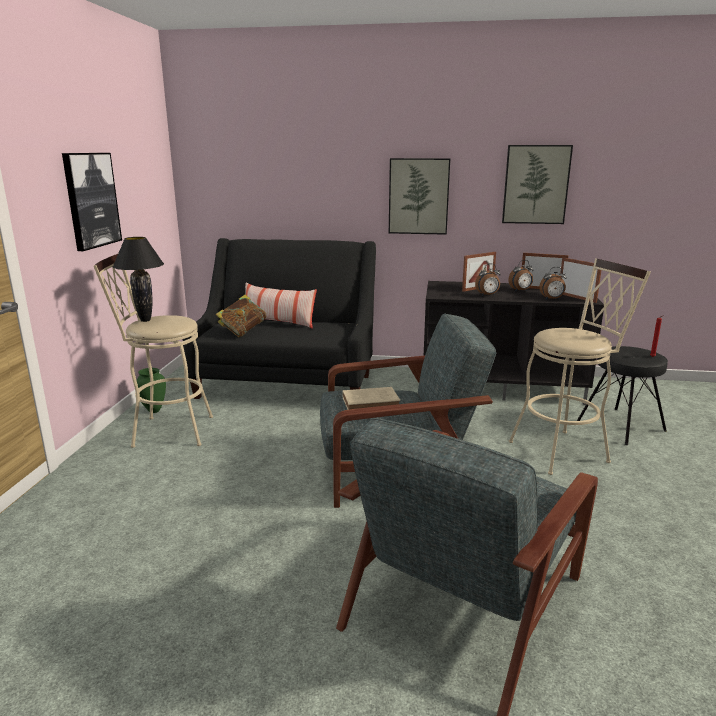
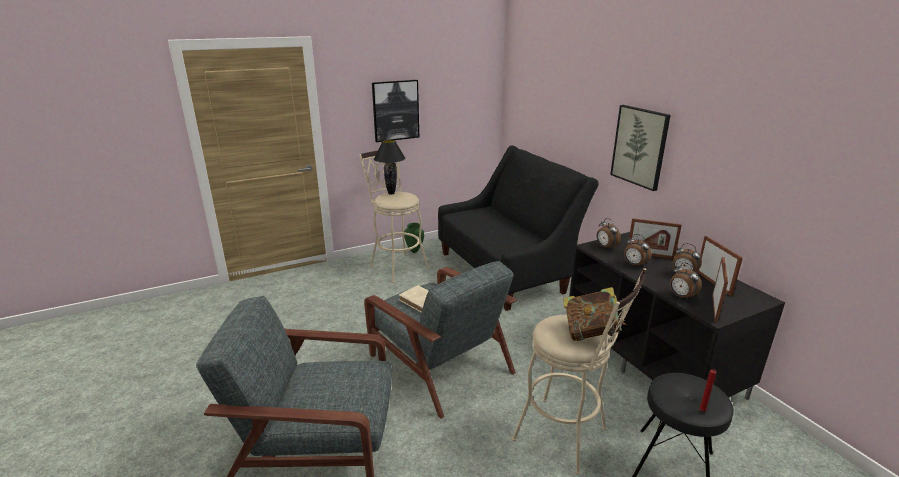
camera: 55 degrees right, 5 degrees up
book [216,295,267,337] -> book moved to [563,287,626,341]
pillow [245,283,317,328] -> none
picture [502,145,573,224] -> none
none -> alarm clock [596,218,621,249]

